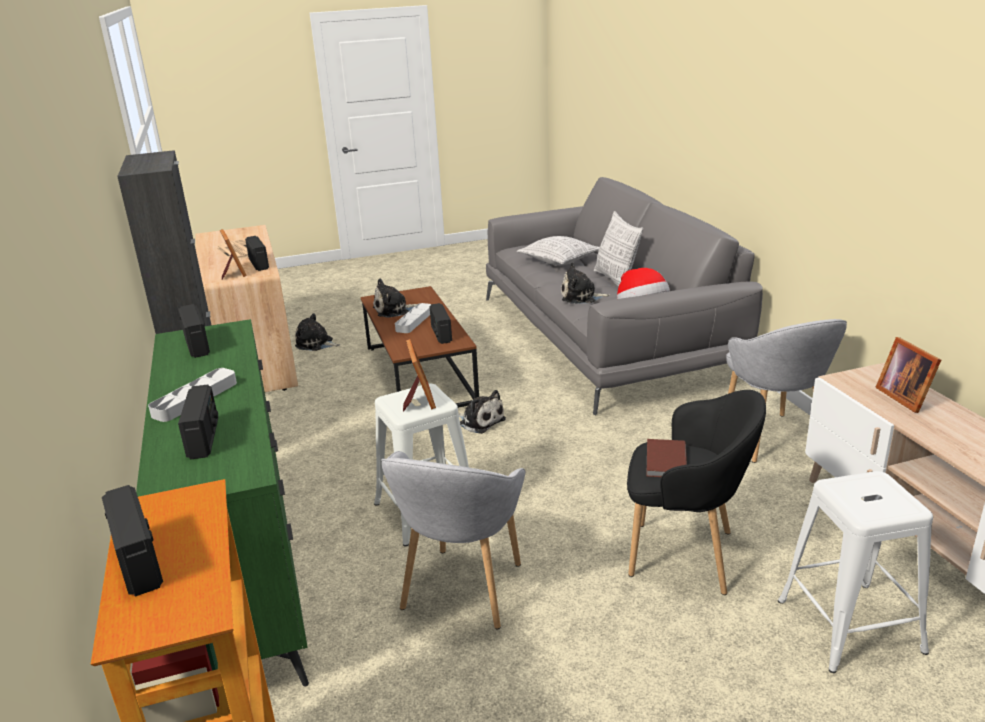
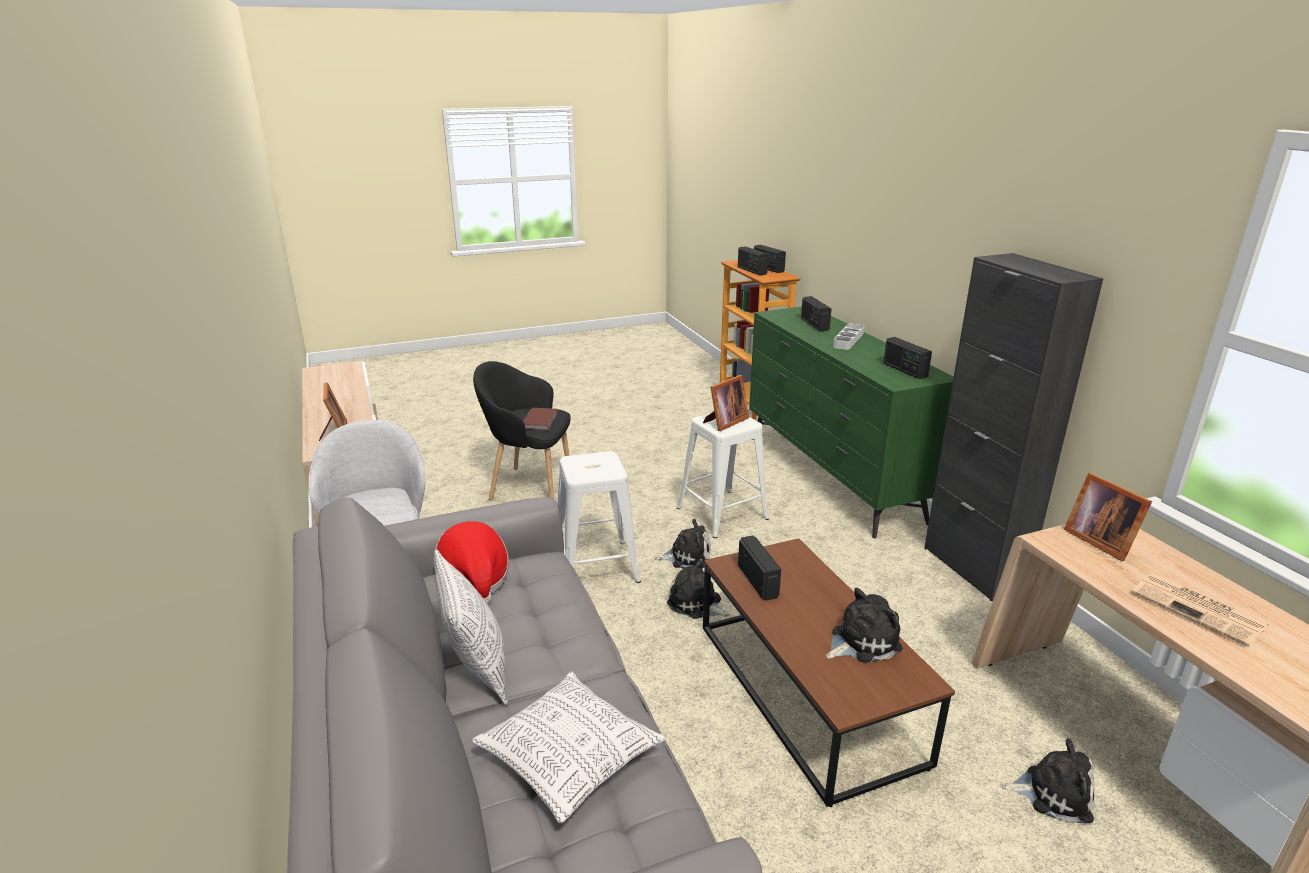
camera: 175 degrees right, 0 degrees up
radio [245,236,269,271] -> radio moved to [738,246,768,275]
grey armchair [381,451,525,630] -> none
grey tray [395,303,431,333] -> none
picture frame [403,339,436,411] -> picture frame turned 120 degrees counterclockwise [703,375,749,431]
plush toy [561,262,610,304] -> plush toy moved to [655,519,711,568]
white stool [778,471,933,673] -> white stool moved to [558,451,641,583]

